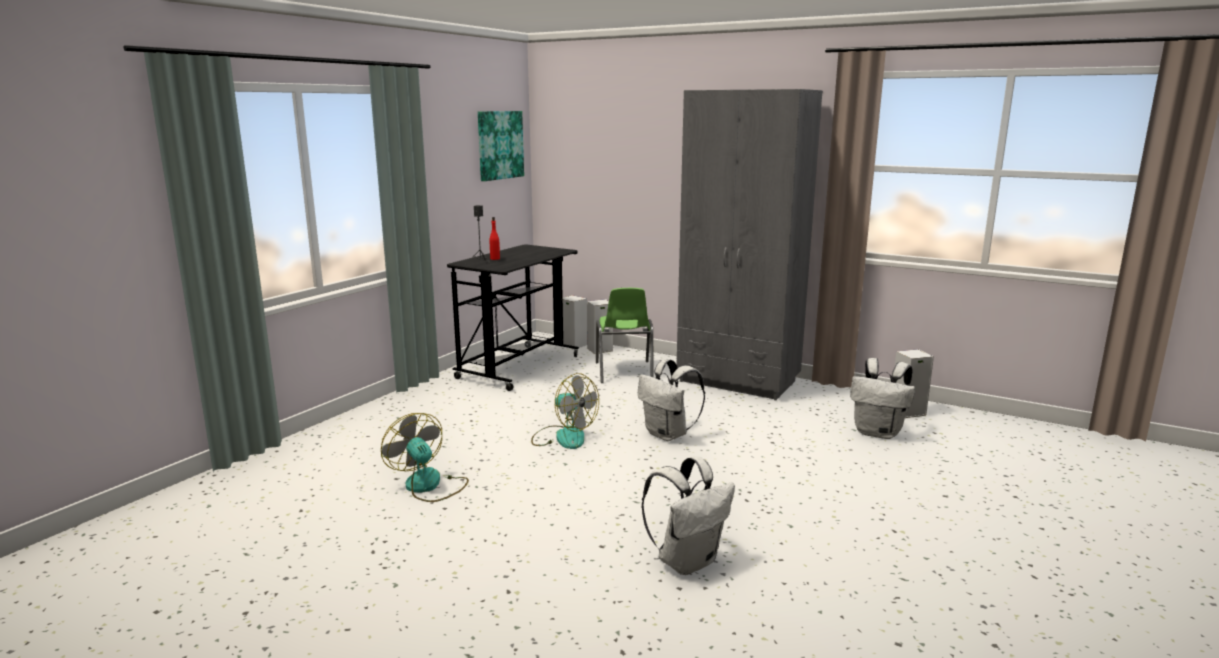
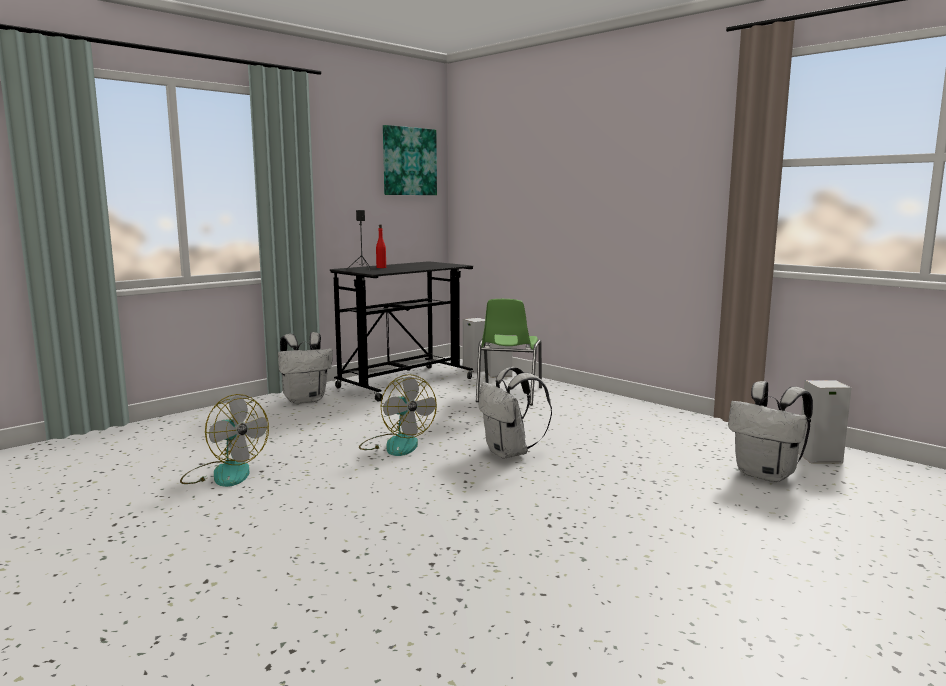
camera: 15 degrees right, 5 degrees down
fan [381,413,469,502] -> fan turned 150 degrees clockwise [180,394,269,487]
white backpack [642,456,735,575] -> white backpack moved to [278,332,333,404]
grey wardrobe [677,89,823,400] -> none

